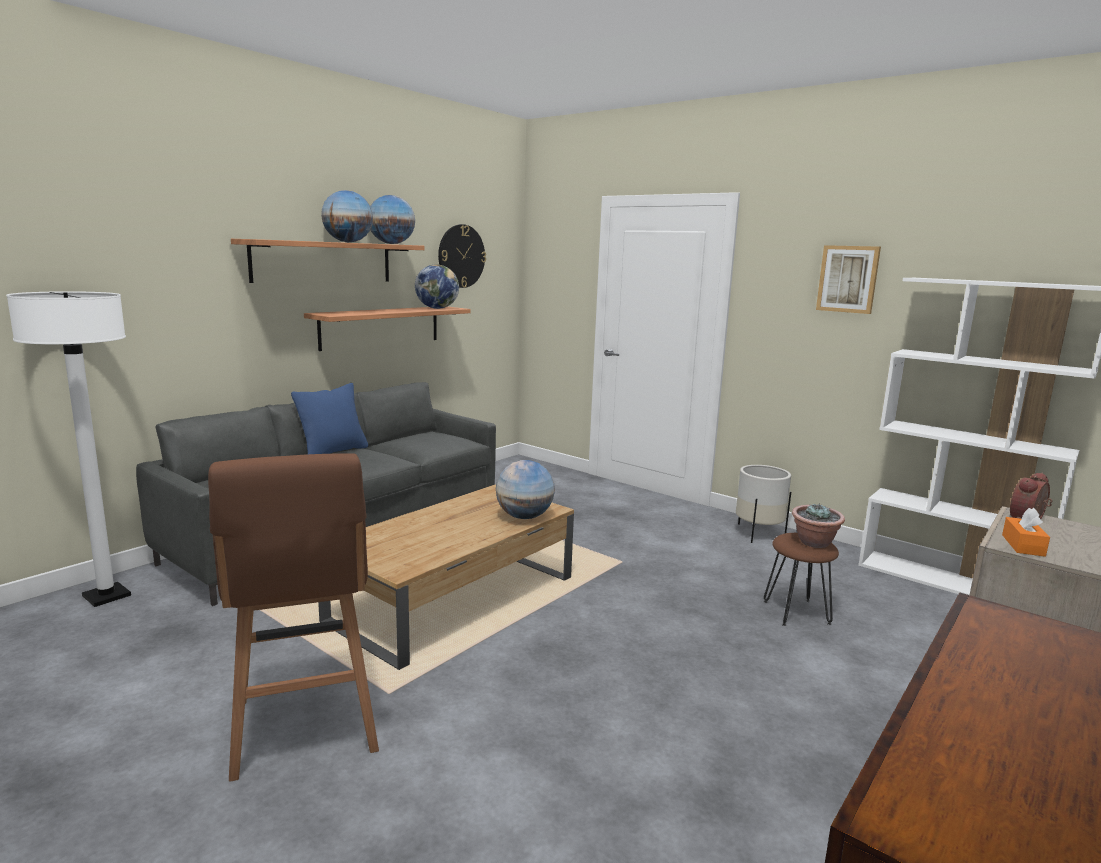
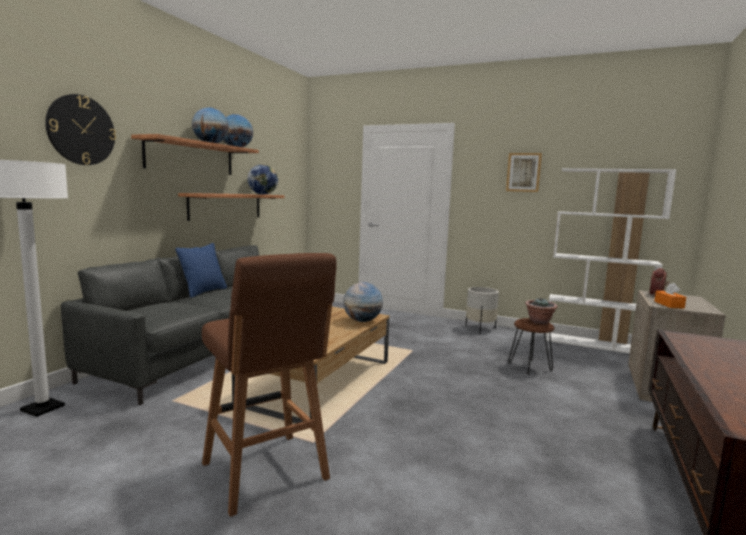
camera: 15 degrees left, 5 degrees down
wall clock [438,224,486,288] -> wall clock moved to [45,94,116,165]

